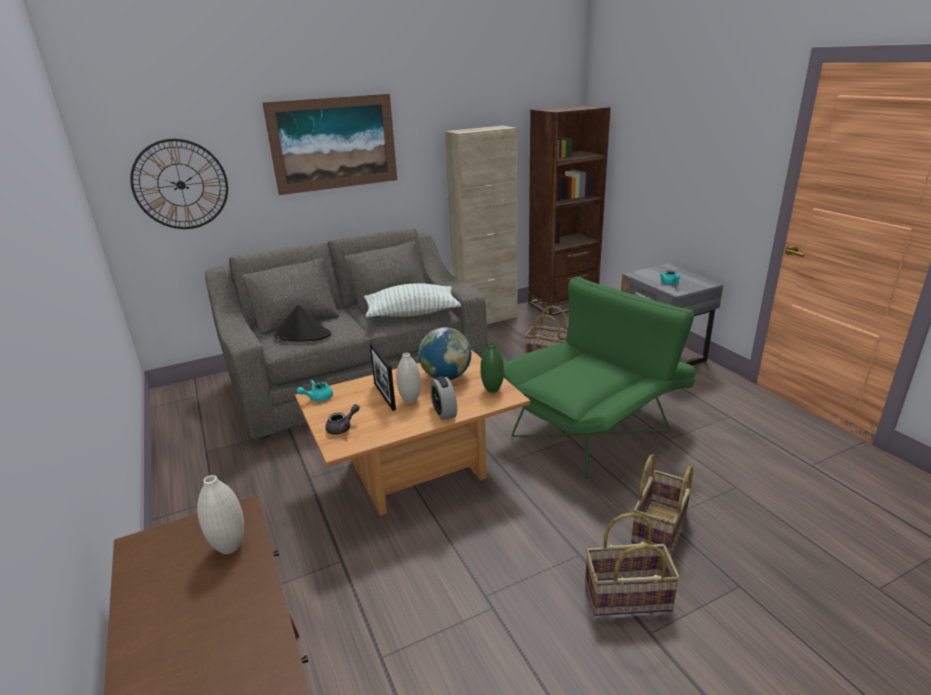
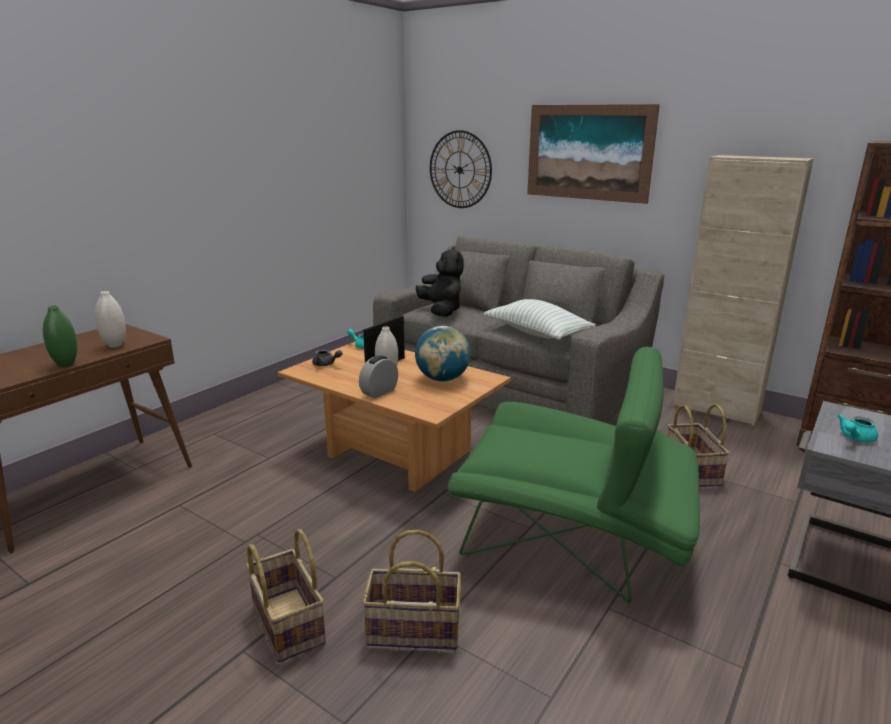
camera: 60 degrees right, 5 degrees down
black hat [273,305,331,341] -> black plush toy [416,247,464,317]
green vase [480,343,504,393] -> green vase moved to [43,306,77,367]

